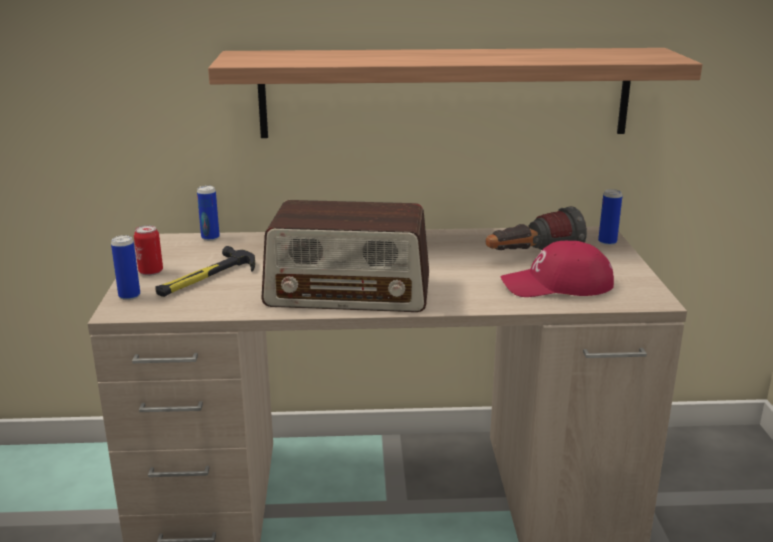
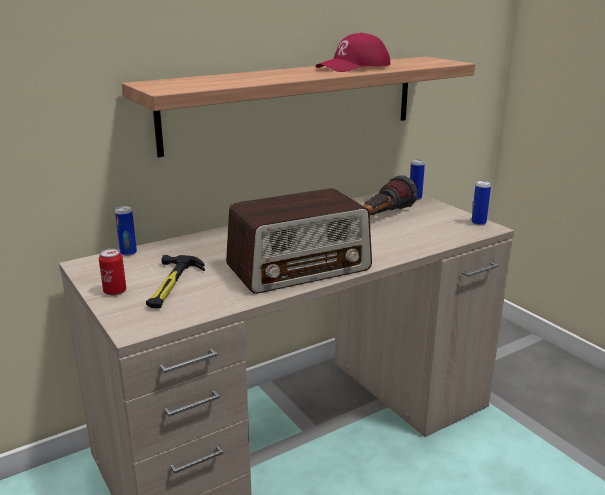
camera: 30 degrees left, 0 degrees up
can [111,235,140,300] -> can moved to [471,181,491,226]
red cap [501,241,614,297] -> red cap moved to [316,33,391,72]

